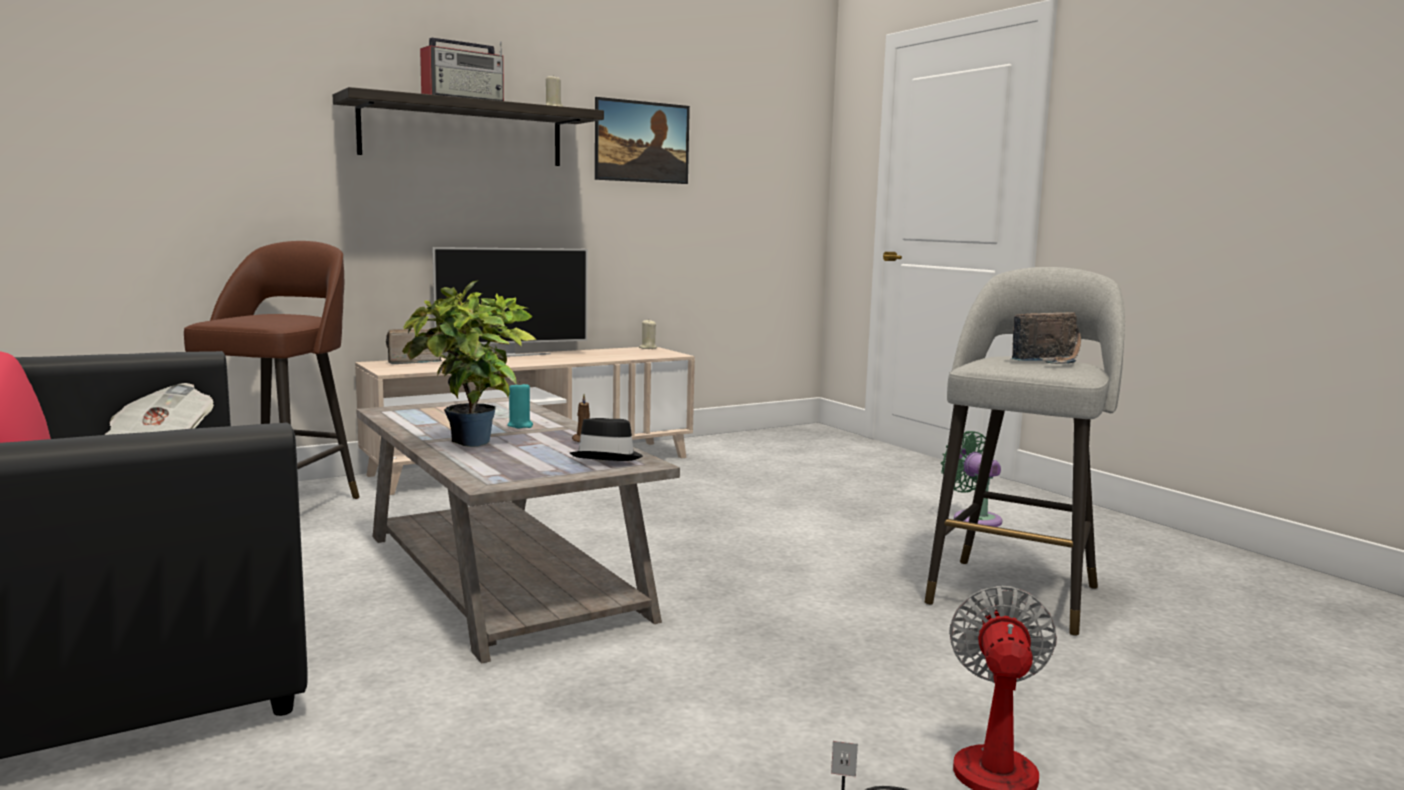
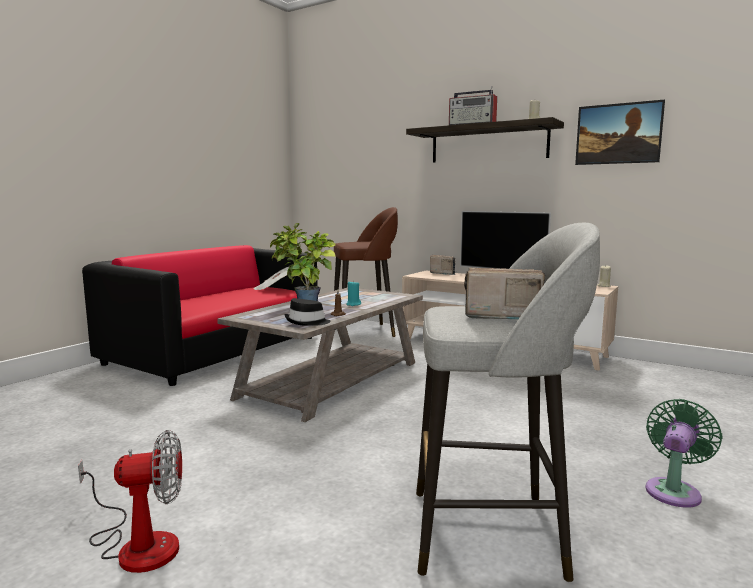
camera: 65 degrees right, 0 degrees up
radio [1011,312,1081,364] -> radio turned 150 degrees clockwise [464,268,545,319]

